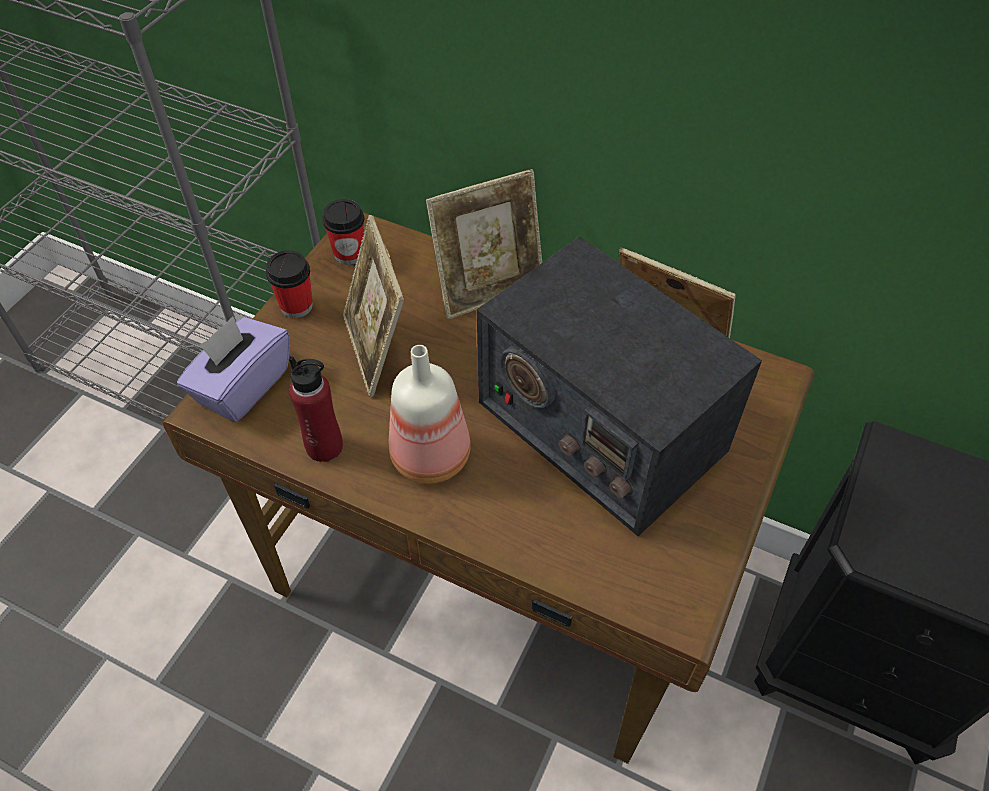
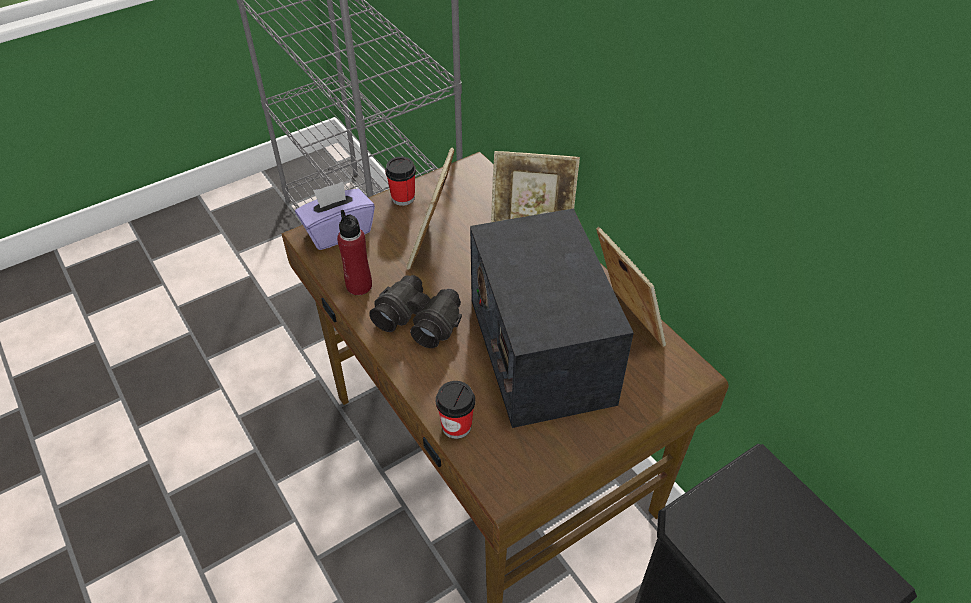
camera: 30 degrees right, 5 degrees down
cup [322,199,364,265] -> cup moved to [436,381,475,439]
bottle [389,345,471,484] -> black binoculars [369,275,462,348]

